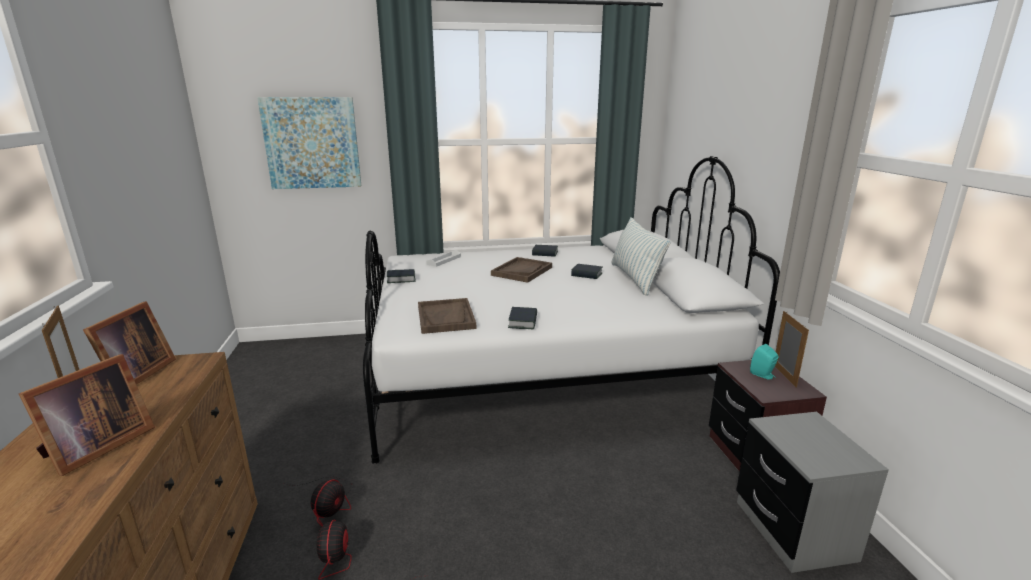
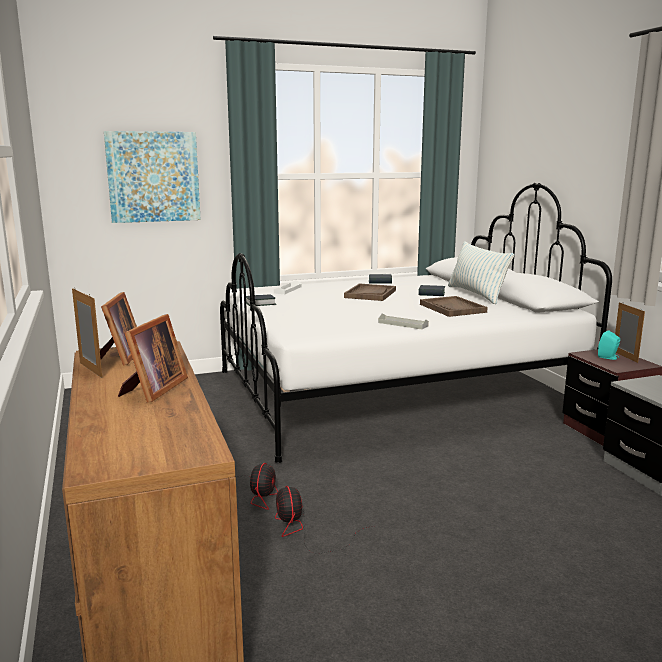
camera: 10 degrees left, 5 degrees down
brown tray [418,298,476,334] -> brown tray moved to [420,296,488,317]
book [508,307,537,330] -> grey tray [378,313,429,330]

